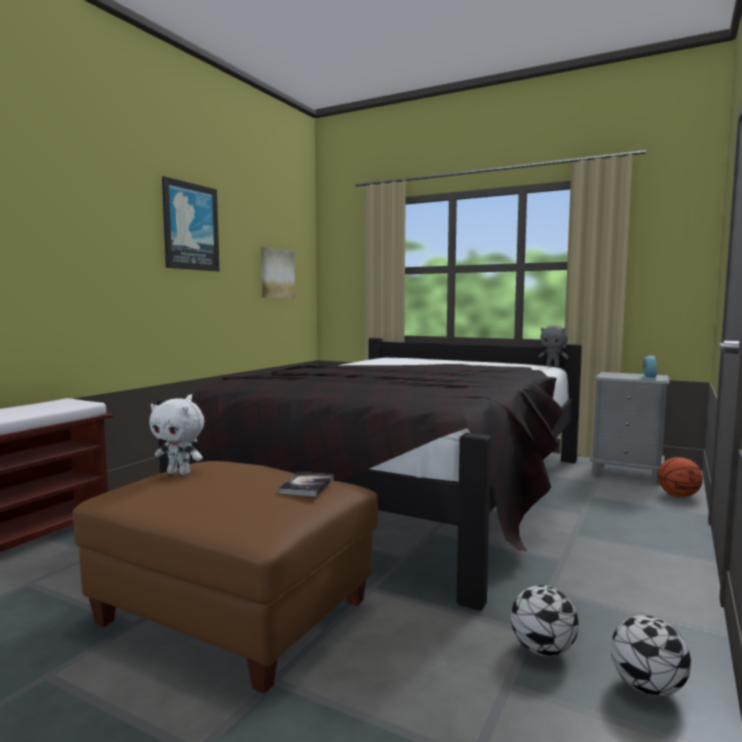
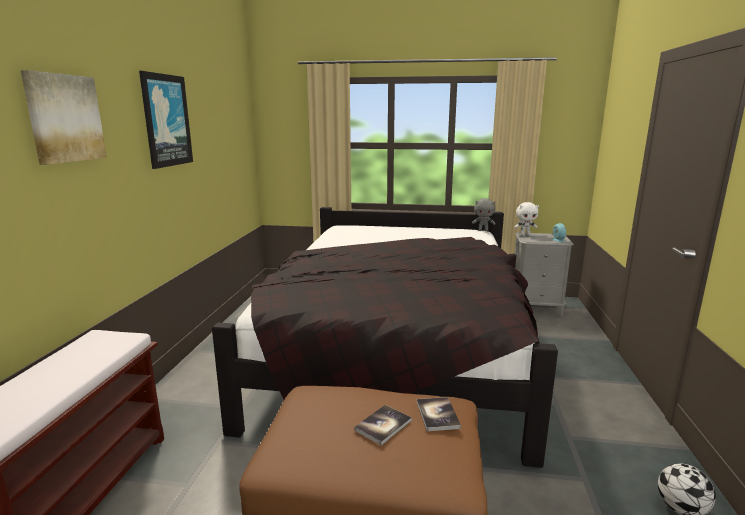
camera: 20 degrees left, 10 degrees up
white plush toy [149,399,204,475] -> white plush toy moved to [514,202,539,235]
picture [261,247,295,298] -> picture moved to [20,70,107,165]
football [511,585,579,656] -> none
basketball [658,457,703,497] -> none
none -> book [354,405,412,446]

